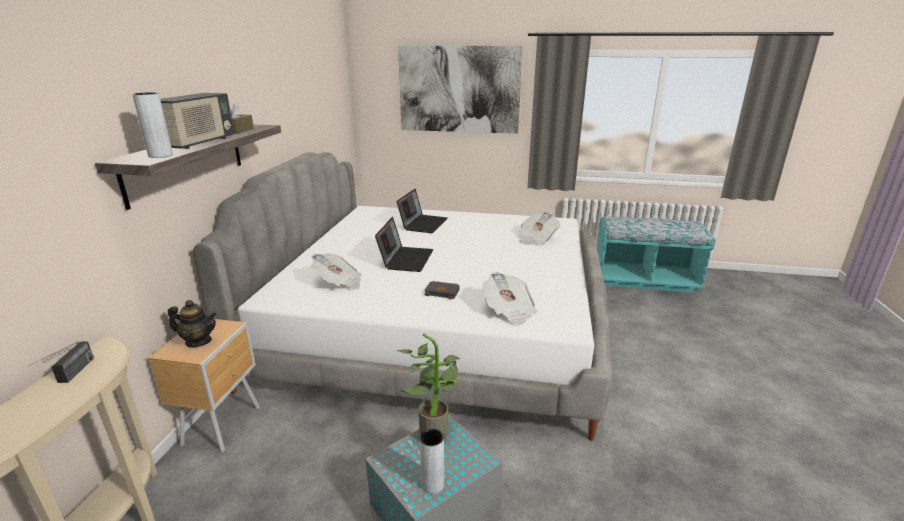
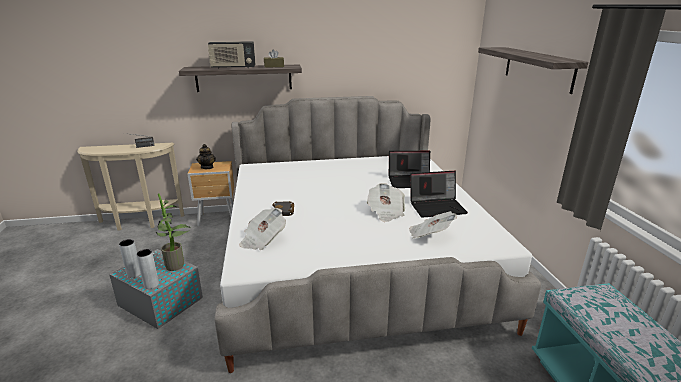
camera: 70 degrees right, 0 degrees up
grey vase [132,92,173,158] -> grey vase moved to [136,249,159,289]
newspaper [312,254,362,289] -> newspaper moved to [367,183,405,222]
laptop [375,217,433,272] -> laptop moved to [410,171,468,218]
picture [398,46,523,134] -> shelf [478,47,588,94]

